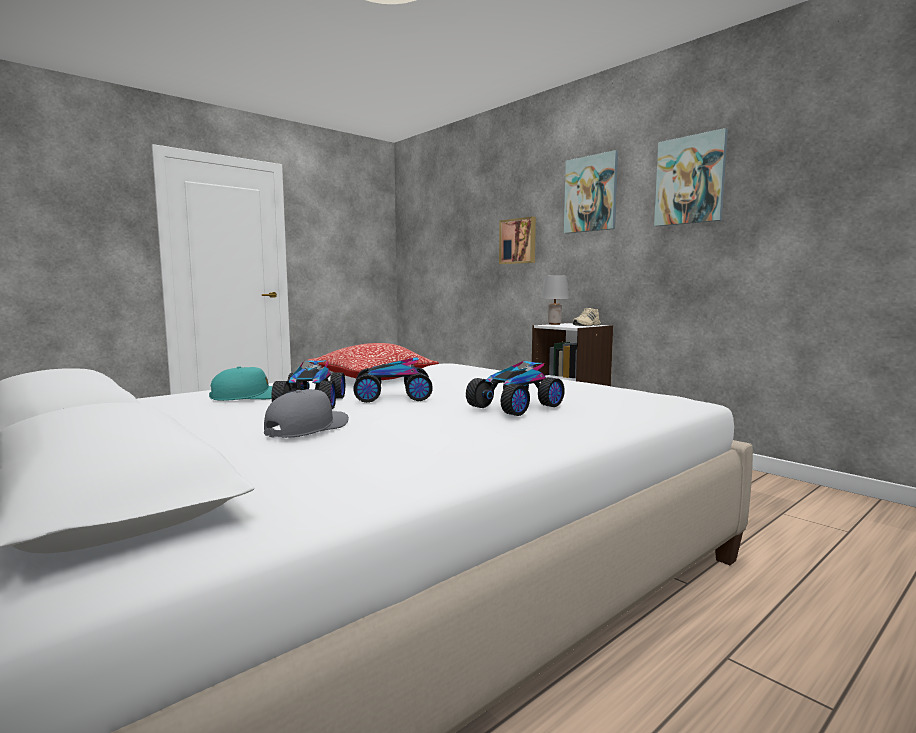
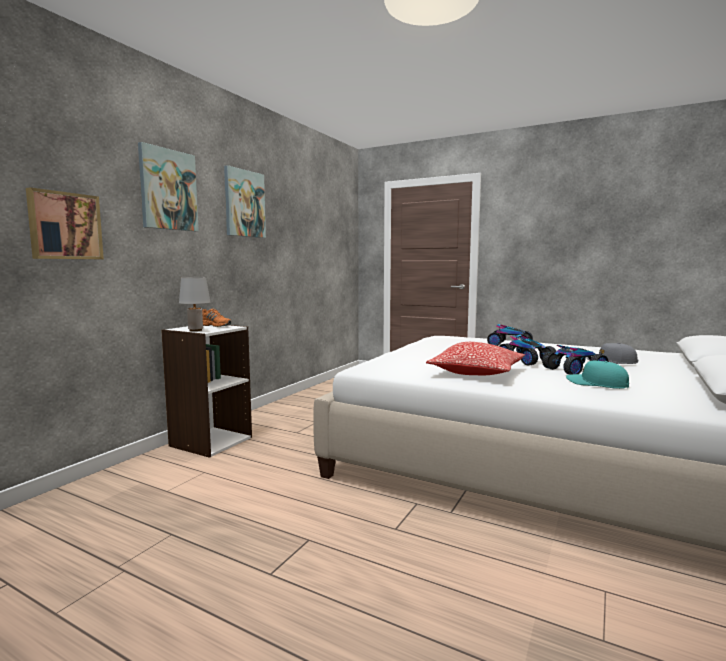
camera: 110 degrees left, 0 degrees up
beige shoe [573,308,601,326] -> orange shoe [202,309,231,327]

